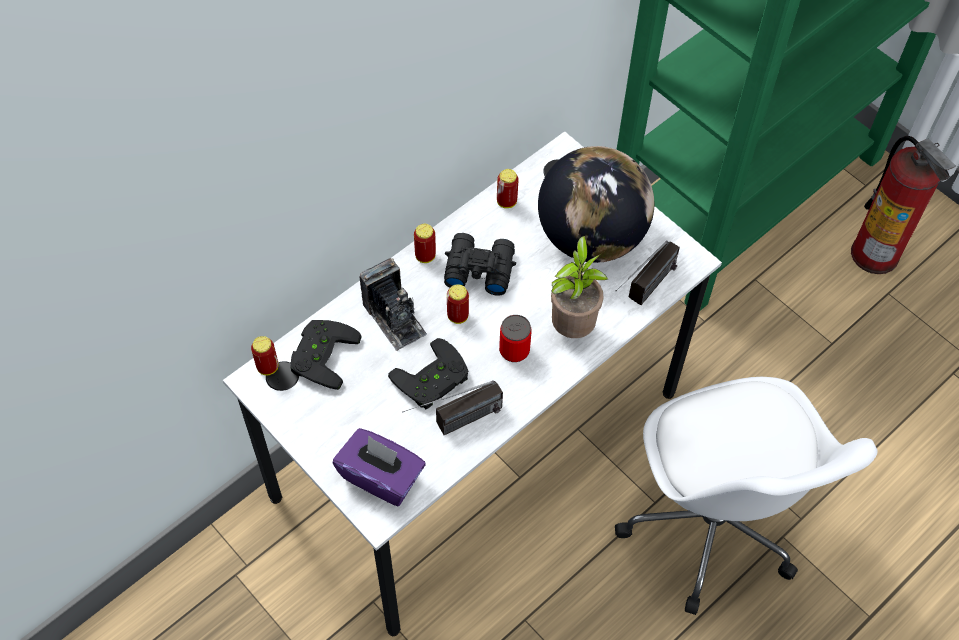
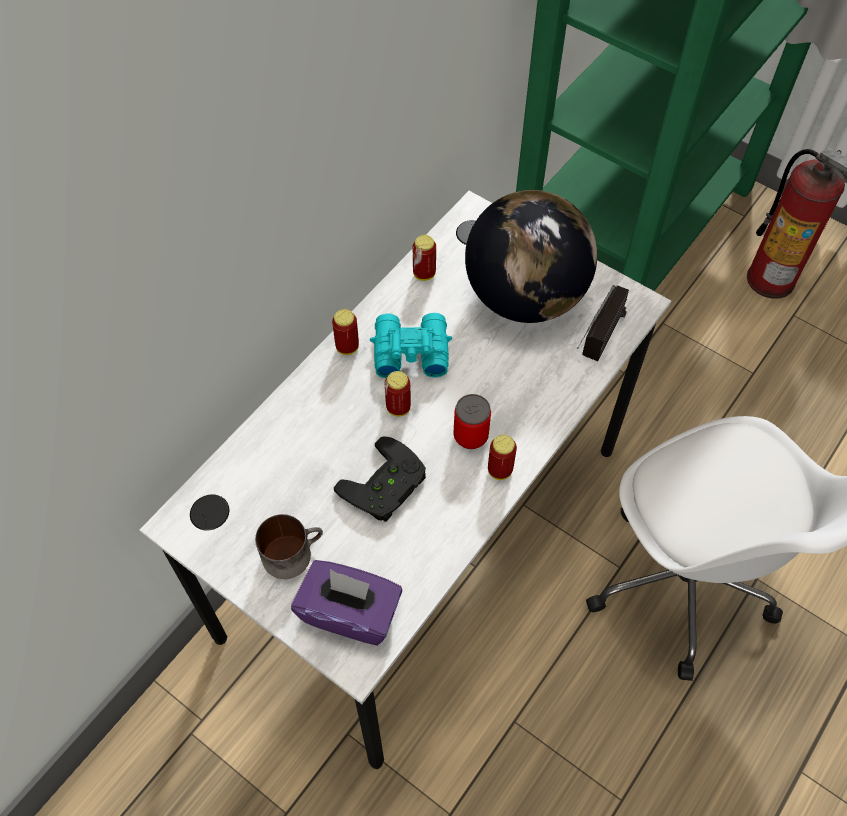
camera: 10 degrees left, 0 degrees up
can [251,336,278,375] -> can moved to [488,435,517,480]
black game controller [290,320,362,390] -> none
camera [359,258,427,351] -> none
radio [402,380,503,435] -> none
black binoculars [444,233,516,296] -> turquoise binoculars [370,313,452,378]
potted plant [551,236,608,338] -> none
none -> mug [255,514,323,579]

